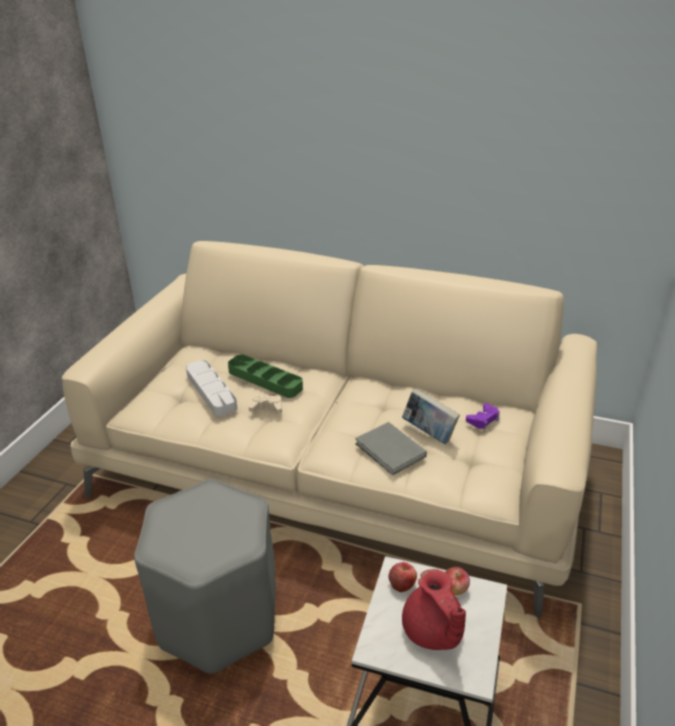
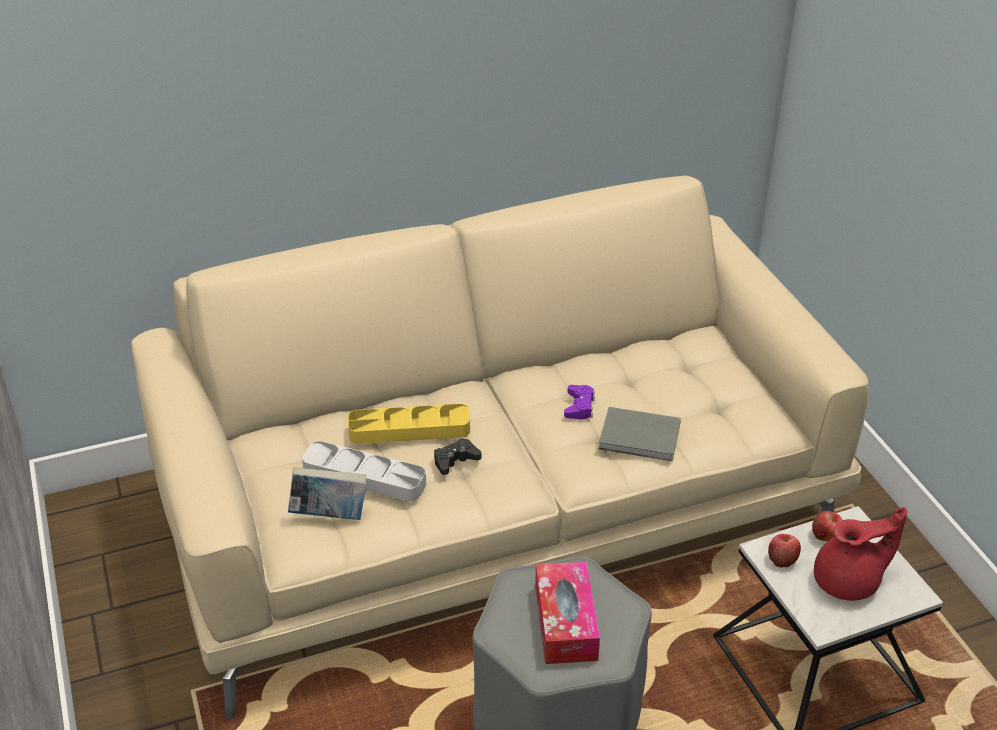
camera: 40 degrees left, 5 degrees up
green tray [228,354,303,398] -> yellow tray [348,404,470,444]
beige game controller [249,394,282,413] -> black game controller [434,438,481,475]
book [402,389,460,444] -> book moved to [288,467,367,520]
red teapot [402,569,466,650] -> red teapot turned 45 degrees counterclockwise [814,507,907,601]
purple game controller [466,403,500,430] -> purple game controller moved to [564,385,595,420]
none -> tissue box [535,562,600,664]

